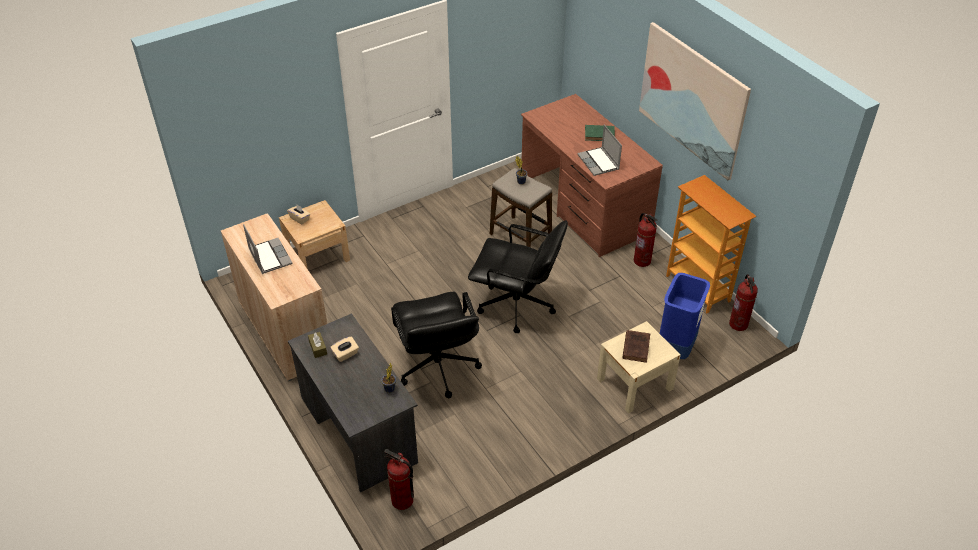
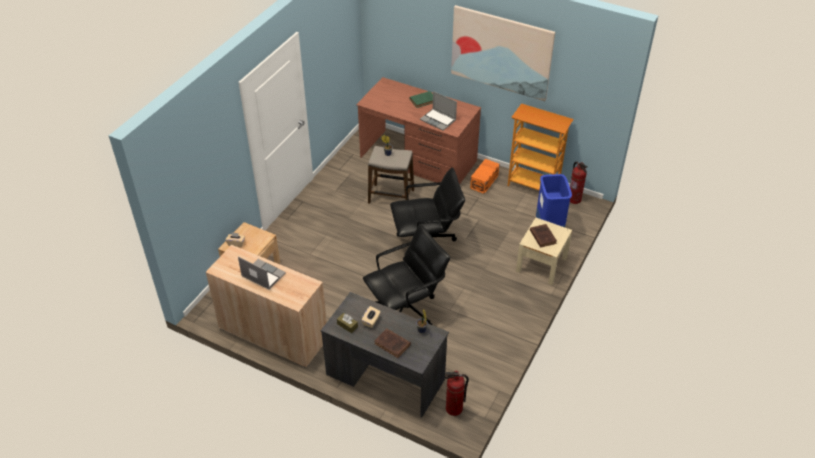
camera: 30 degrees left, 0 degrees up
black office chair [391,292,482,398] -> black office chair turned 75 degrees counterclockwise [363,225,450,325]
fire extinguisher [634,213,657,267] -> orange storage box [470,159,500,194]
none -> brown book [375,328,411,358]

